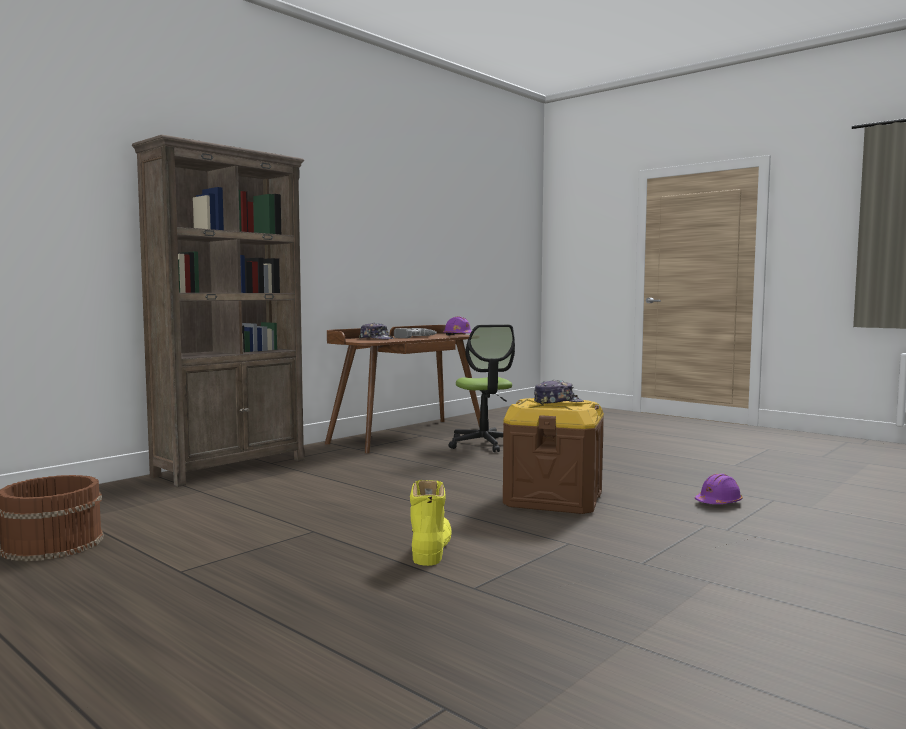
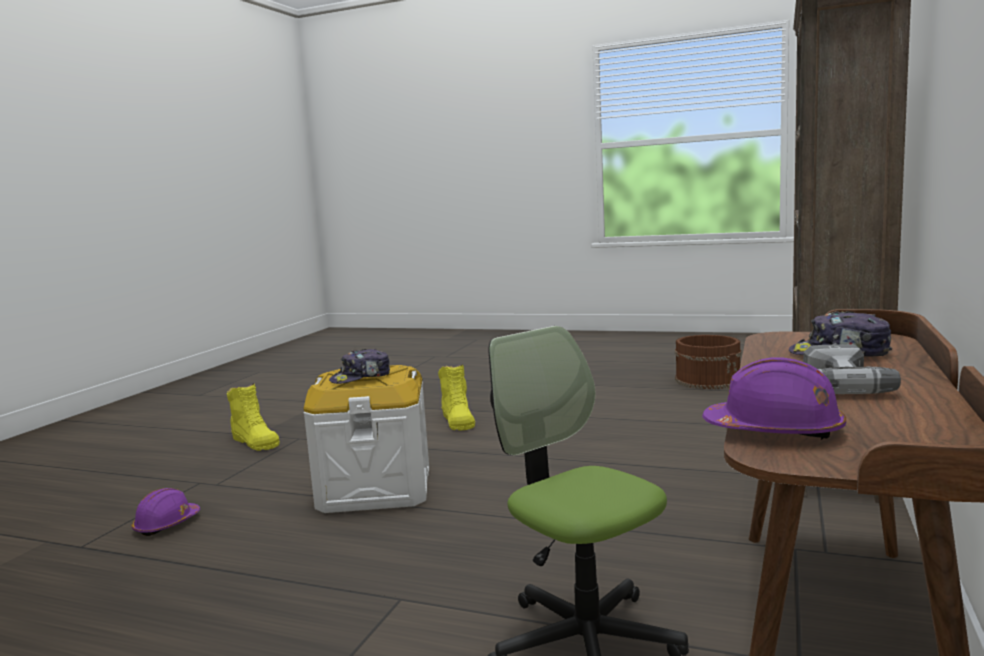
camera: 160 degrees right, 5 degrees up
brown storage box [503,398,604,514] -> white storage box [303,365,429,513]
none -> yellow boot [227,383,280,451]

